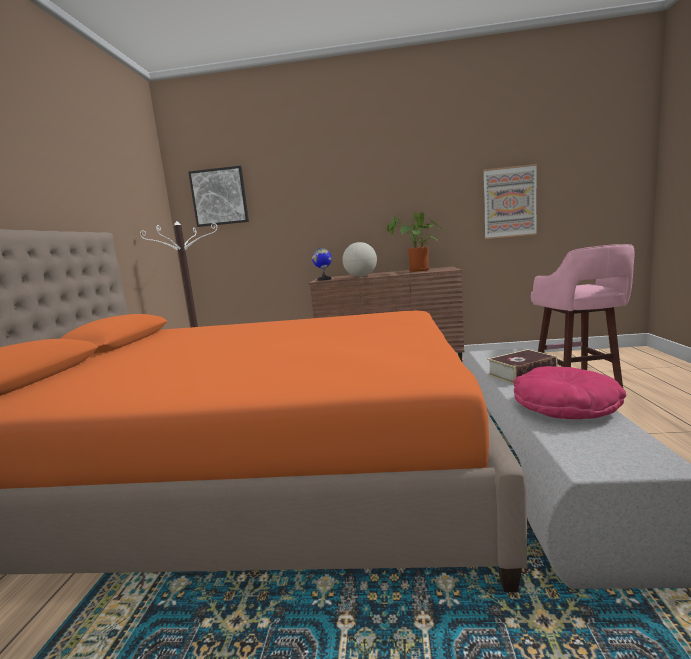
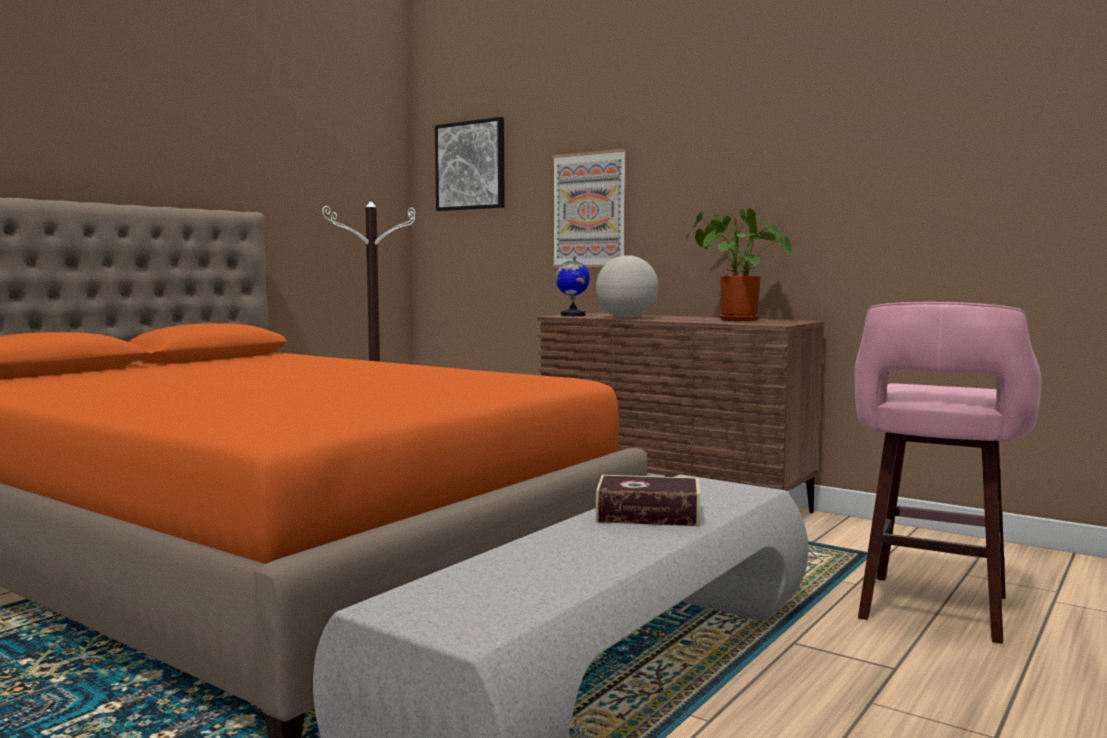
camera: 30 degrees right, 5 degrees down
picture [483,164,537,239] -> picture moved to [553,149,626,267]
pink pillow [513,366,626,419] -> none

